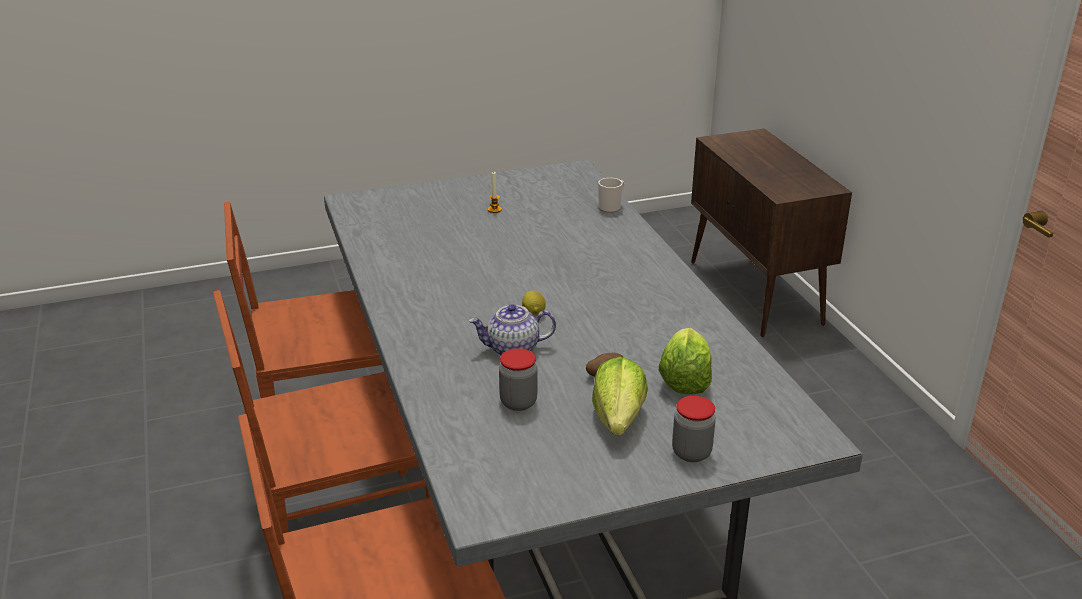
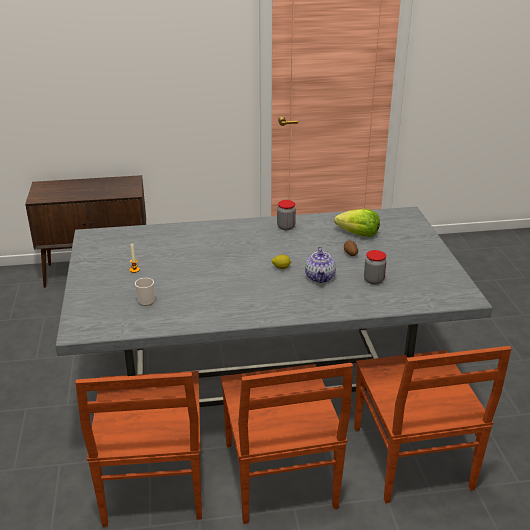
camera: 80 degrees left, 0 degrees up
lettuce [592,357,648,435] -> none
mug [598,178,625,213] -> mug moved to [135,278,155,306]
jar [672,396,716,462] -> jar moved to [277,200,296,230]

